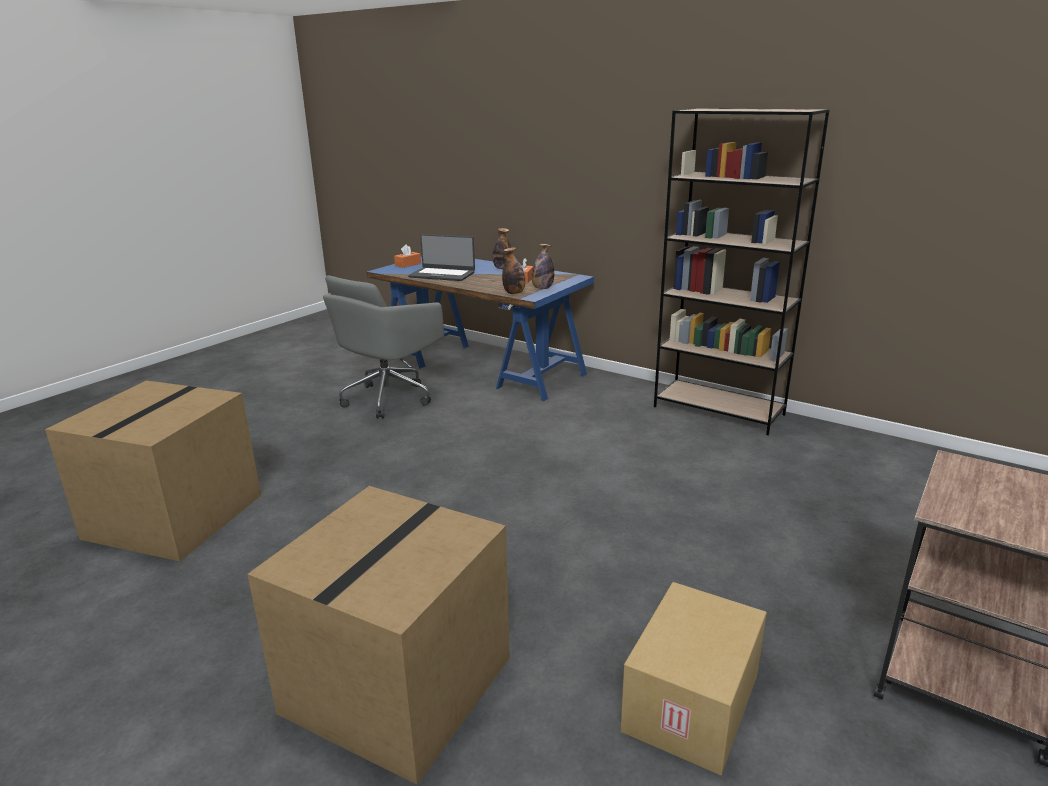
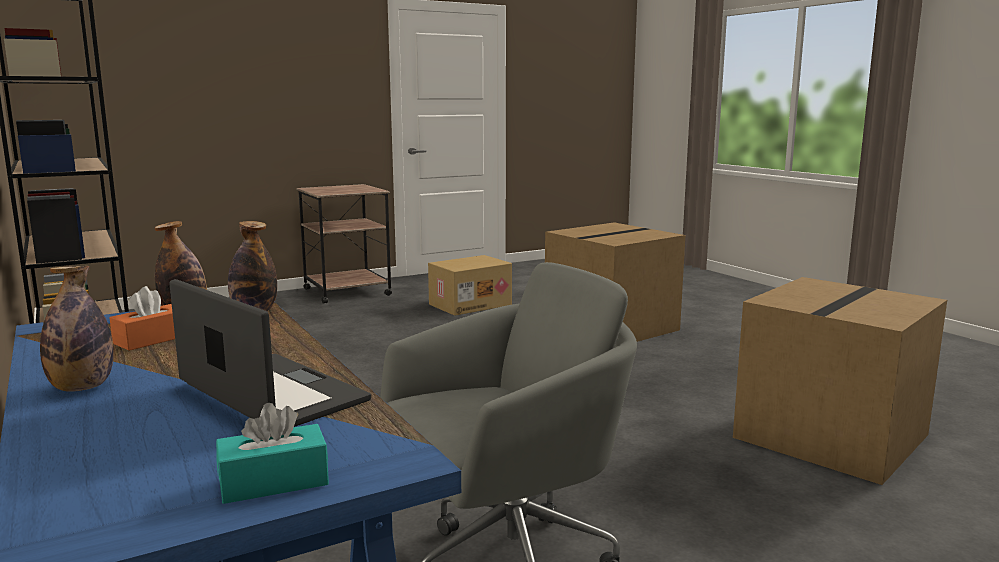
camera: 155 degrees left, 10 degrees down
orange tissue box [394,244,421,268] -> turquoise tissue box [216,403,329,504]

